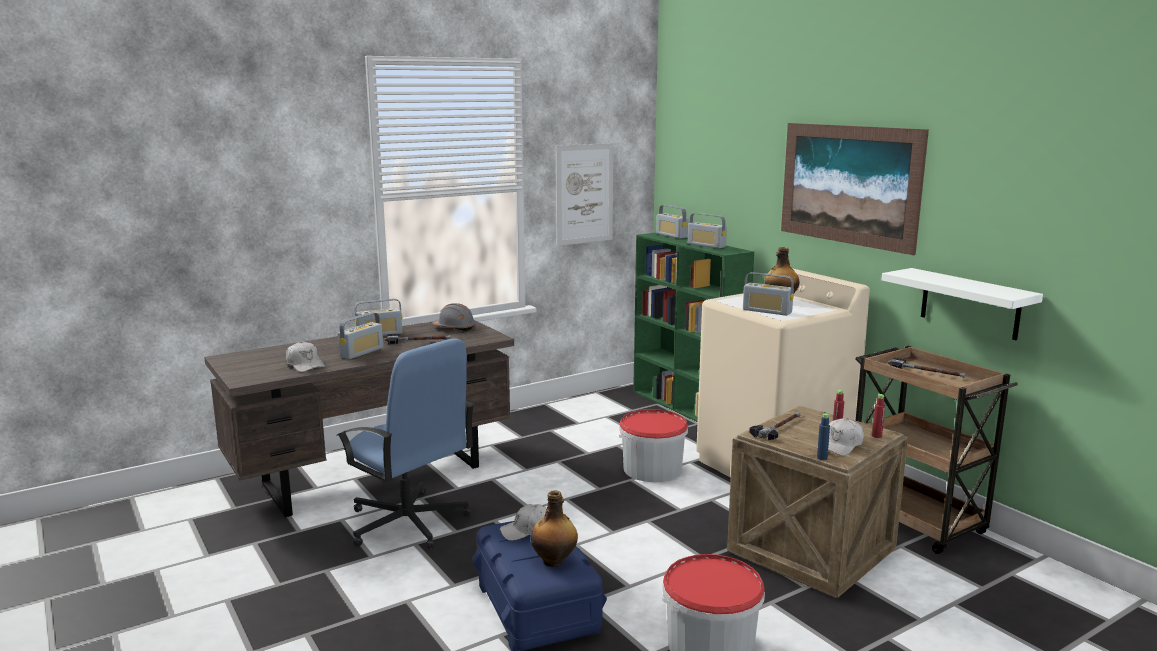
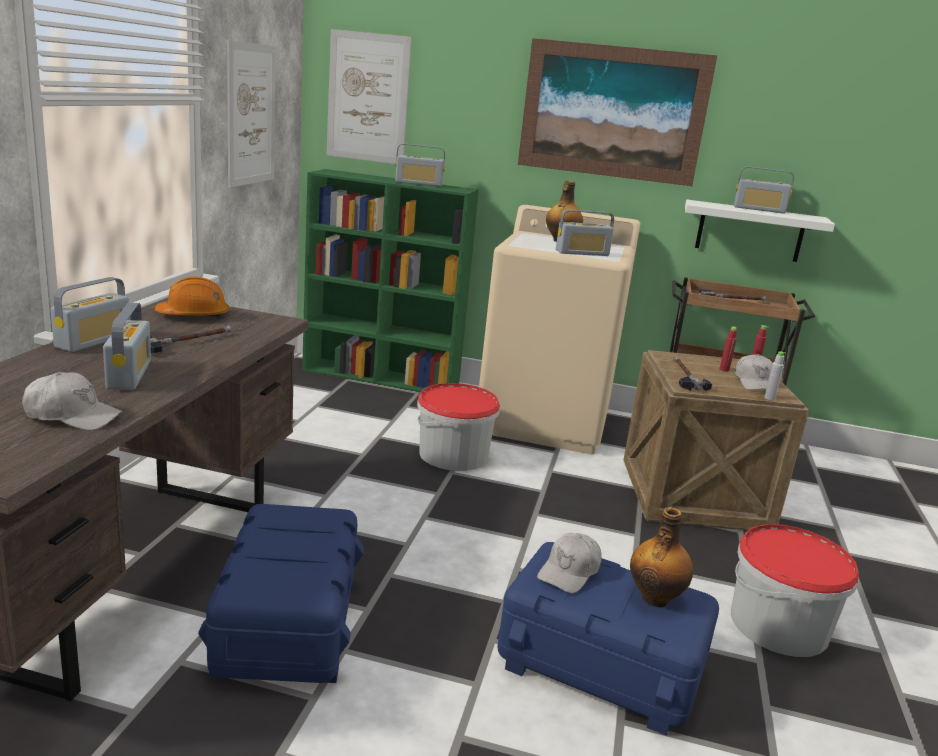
camera: 45 degrees left, 5 degrees up
blue office chair [336,338,475,549] -> blue storage box [198,504,364,683]
grey hard hat [432,303,476,331] -> orange hard hat [155,277,229,318]
radio [656,205,689,239] -> radio moved to [734,167,794,214]
blue bottle [817,413,830,460] -> grey bottle [764,351,786,400]
none -> picture [327,29,412,164]

